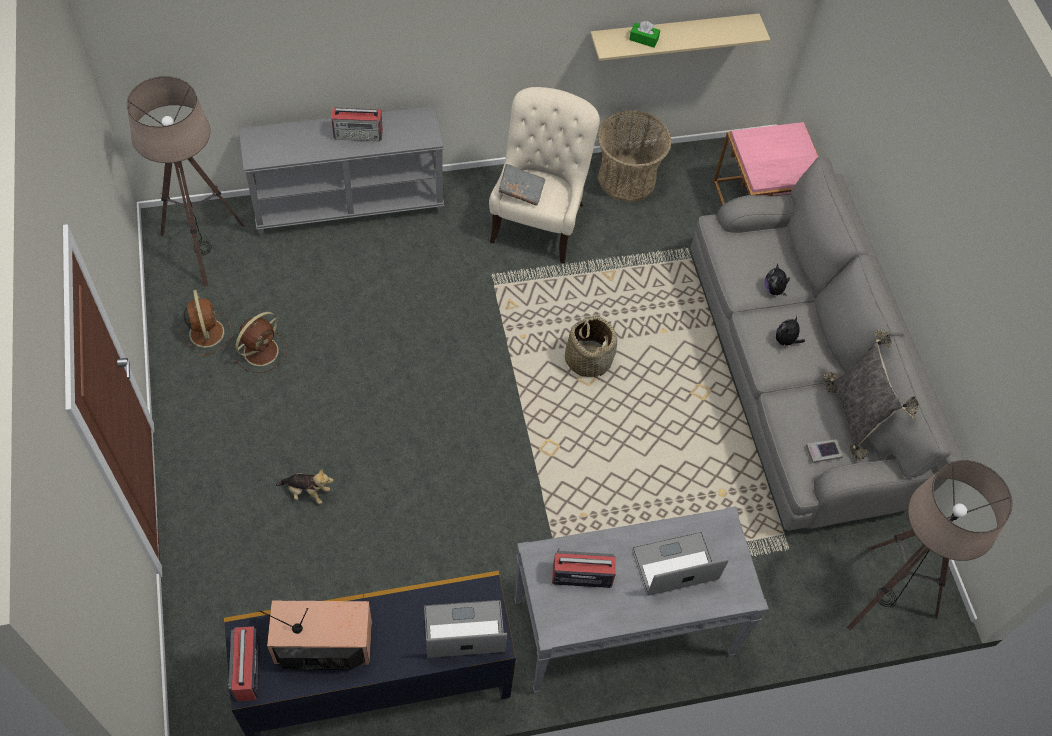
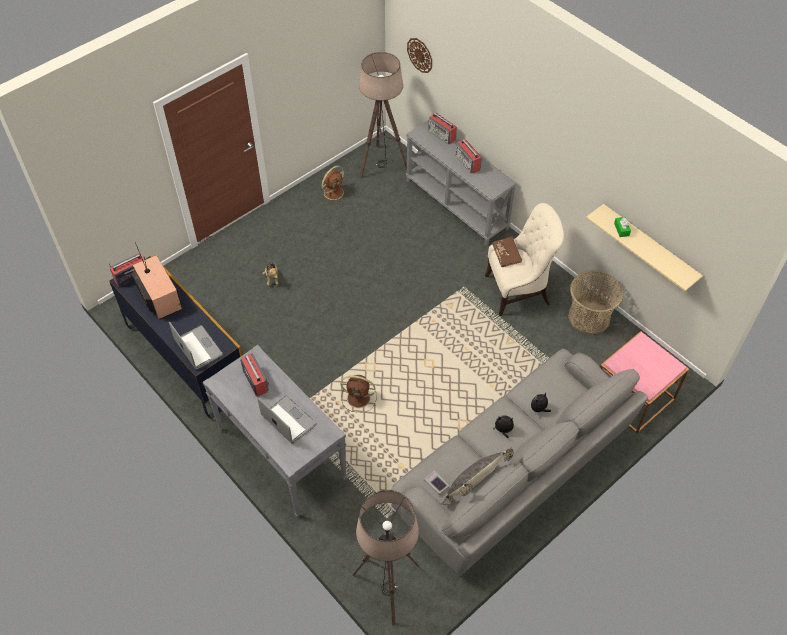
camera: 65 degrees right, 5 degrees down
brown fan [234,312,288,373] -> brown fan moved to [341,375,377,413]
grey book [499,164,545,206] -> brown book [492,236,522,267]
basket [565,314,617,379] -> none
none -> wall clock [407,38,432,73]
none -> radio [428,113,457,144]

